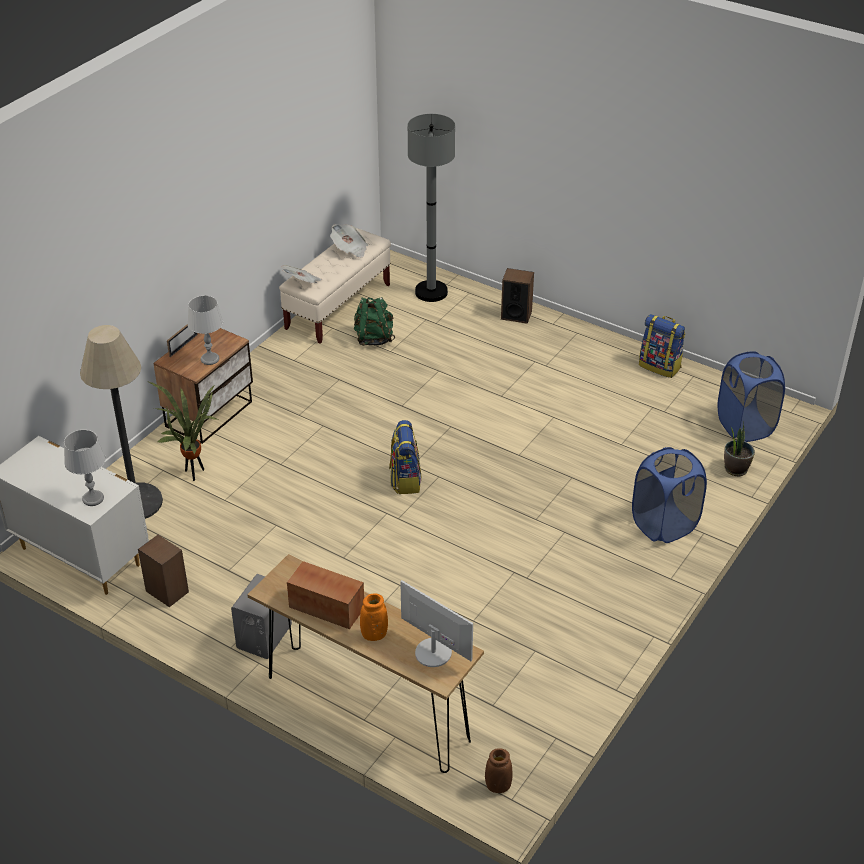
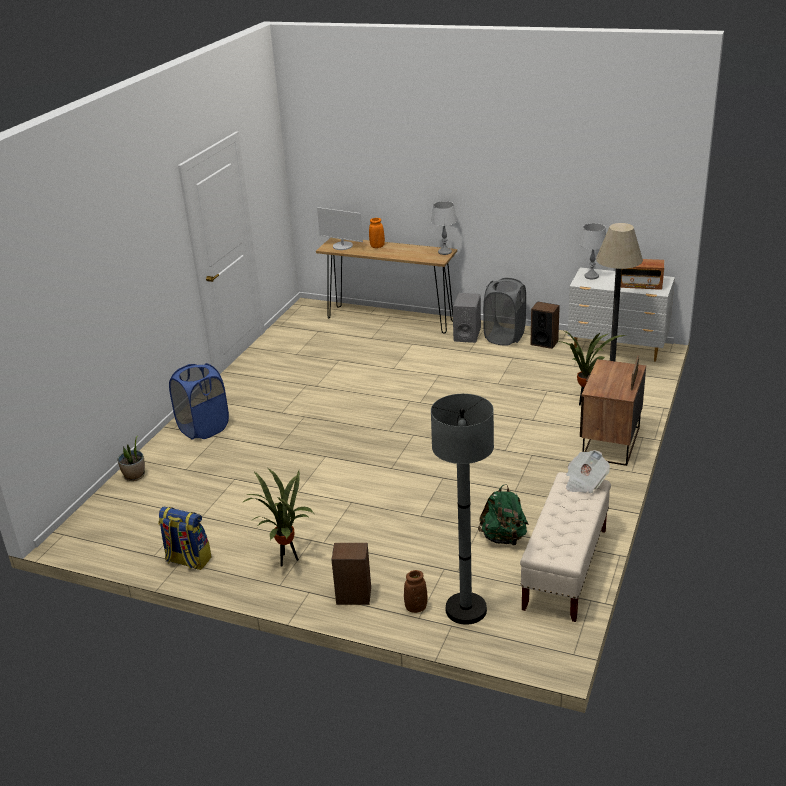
camera: 170 degrees right, 10 degrees down
grey table lamp [188,296,223,365] -> grey table lamp moved to [431,201,457,255]
radio [287,561,364,629] -> radio moved to [621,259,664,290]
newspaper [330,224,368,258] -> none
backpack [389,420,422,494] -> none
brown vase [485,748,513,793] -> brown vase moved to [404,570,428,613]
blue laundry basket [718,351,785,442] -> none
none -> potted plant [242,468,315,567]
none -> grey laundry basket [483,278,526,346]

